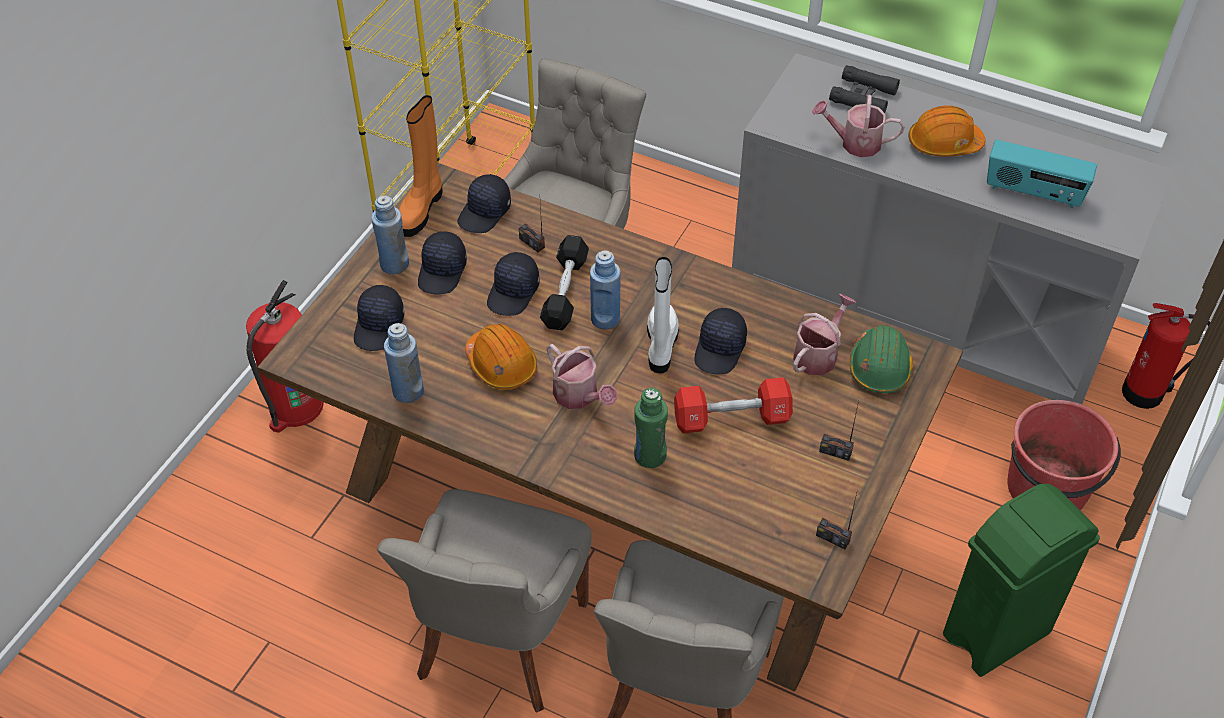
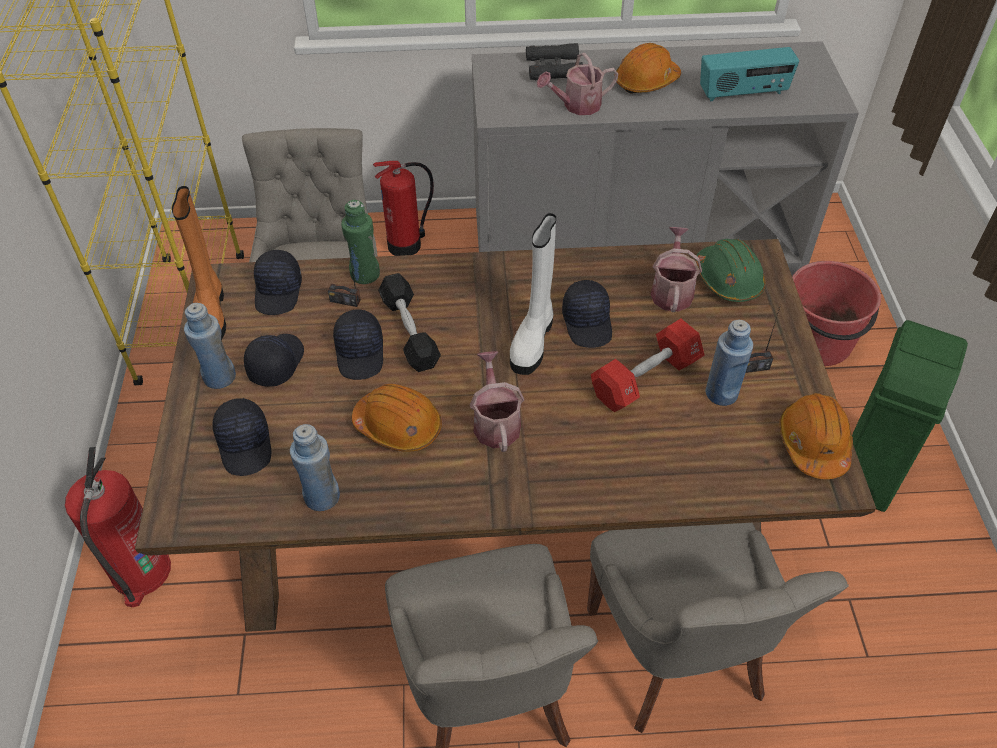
camera: 30 degrees left, 0 degrees up
black cap [418,231,467,295] -> black cap turned 150 degrees counterclockwise [244,334,304,386]
watering can [547,344,617,409] -> watering can turned 120 degrees counterclockwise [470,351,524,452]
blue bottle [590,250,621,330] -> blue bottle moved to [705,320,753,406]
green bottle [634,388,668,468] -> green bottle moved to [341,200,380,284]
white boot [647,257,679,373] -> white boot turned 135 degrees counterclockwise [510,213,556,375]
radio [816,493,857,549] -> orange hard hat [780,393,853,479]
fire extinguisher [1122,303,1210,409] -> fire extinguisher moved to [373,161,434,256]

